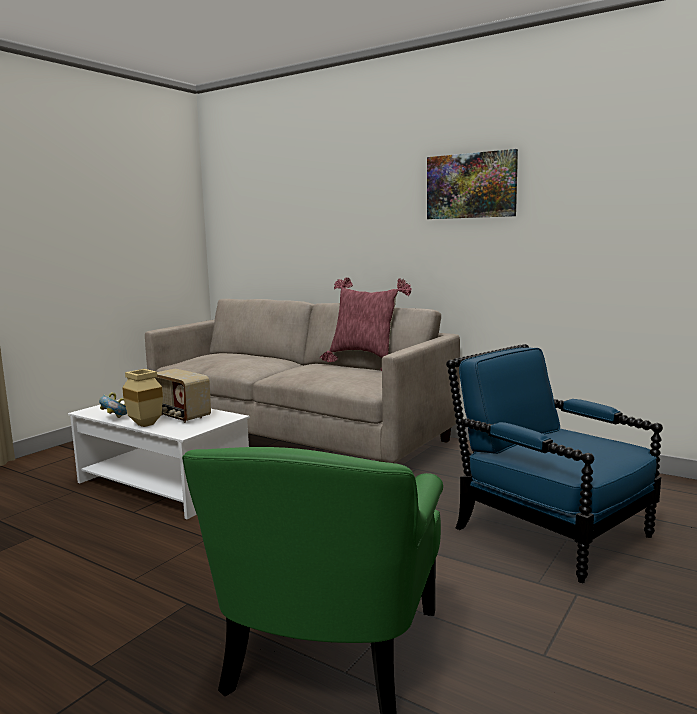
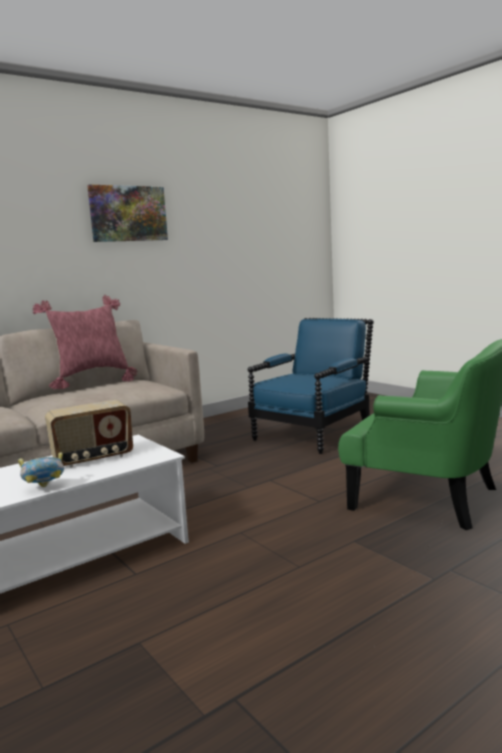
camera: 70 degrees left, 0 degrees up
beige vase [122,369,163,427] -> none
blue armchair [446,344,663,583] -> blue armchair turned 150 degrees clockwise [248,318,374,454]

